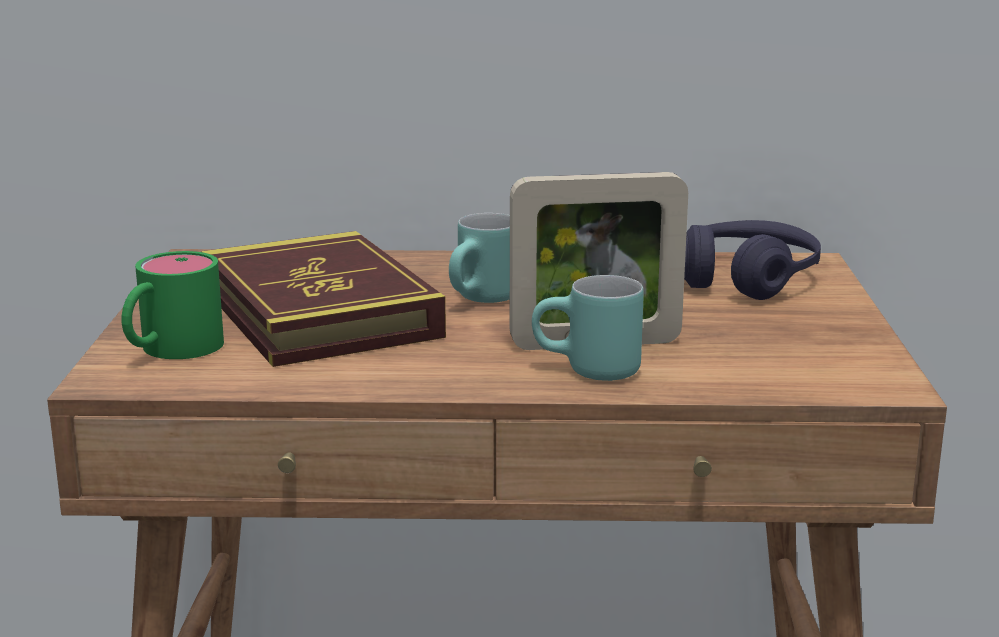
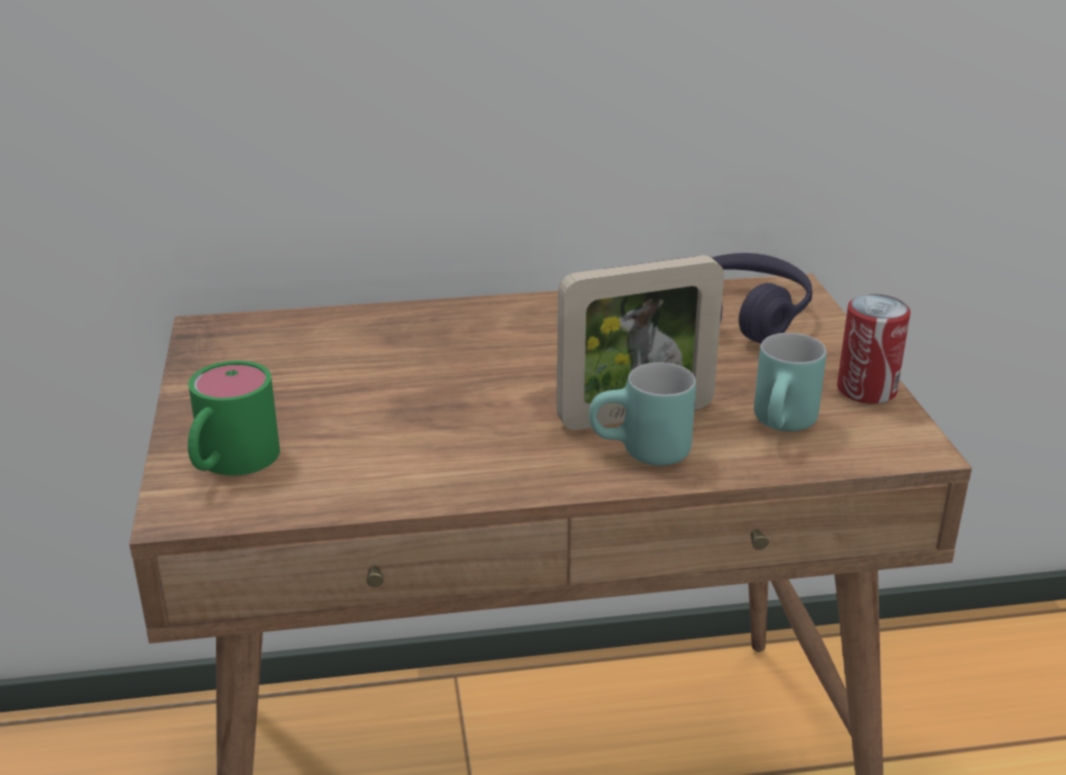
camera: 10 degrees left, 10 degrees up
book [201,231,446,367] -> none
turquoise mug [449,213,510,303] -> turquoise mug moved to [754,333,826,432]
none -> can [837,294,911,404]

